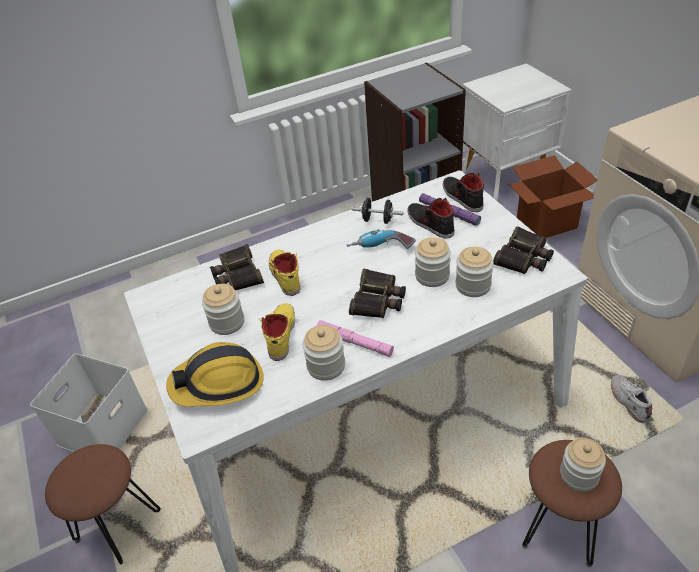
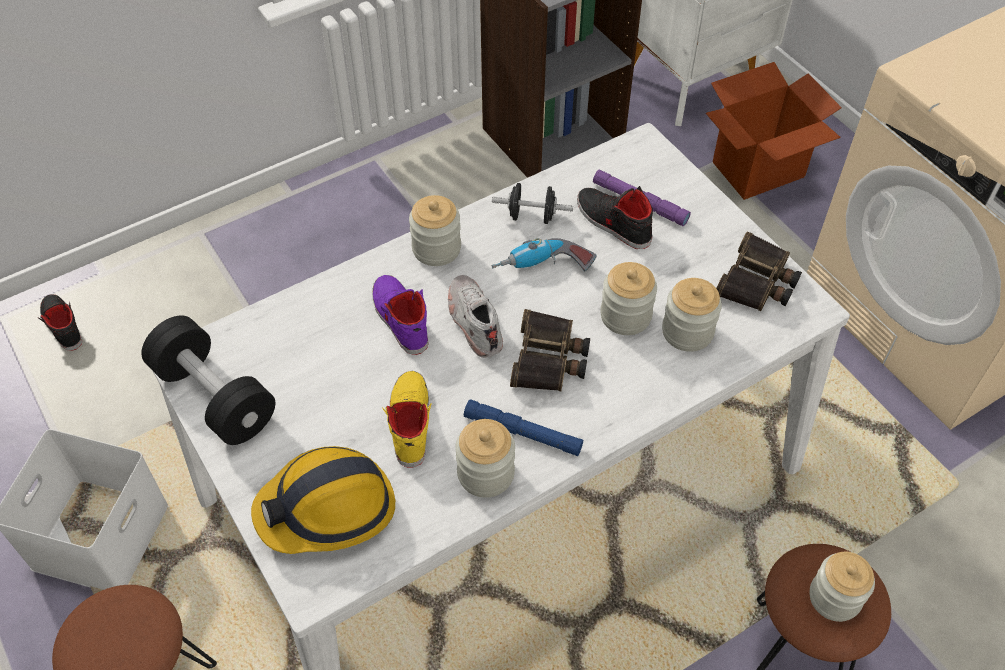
camera: 10 degrees left, 10 degrees up
jar [202,284,244,335] -> jar moved to [409,195,461,266]
binoculars [210,244,264,290] -> none
yellow shoe [269,250,301,296] -> purple shoe [372,275,429,355]
pink flashlight [316,320,394,357] -> blue flashlight [464,399,583,456]
black shoe [443,173,484,212] -> black shoe moved to [39,294,82,351]
white shoe [611,375,652,423] -> white shoe moved to [448,275,503,358]
none -> black dumbbell [141,315,275,445]

